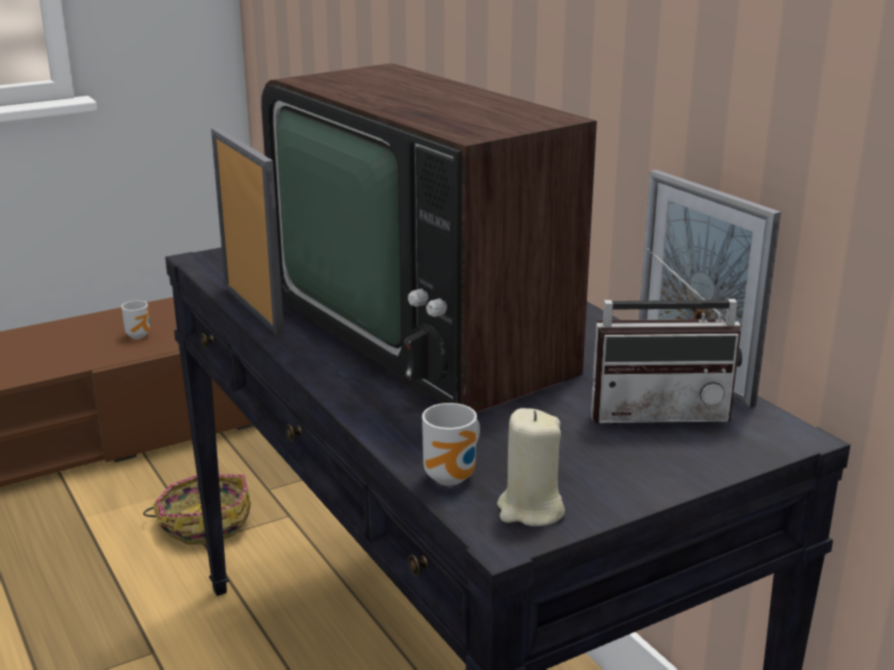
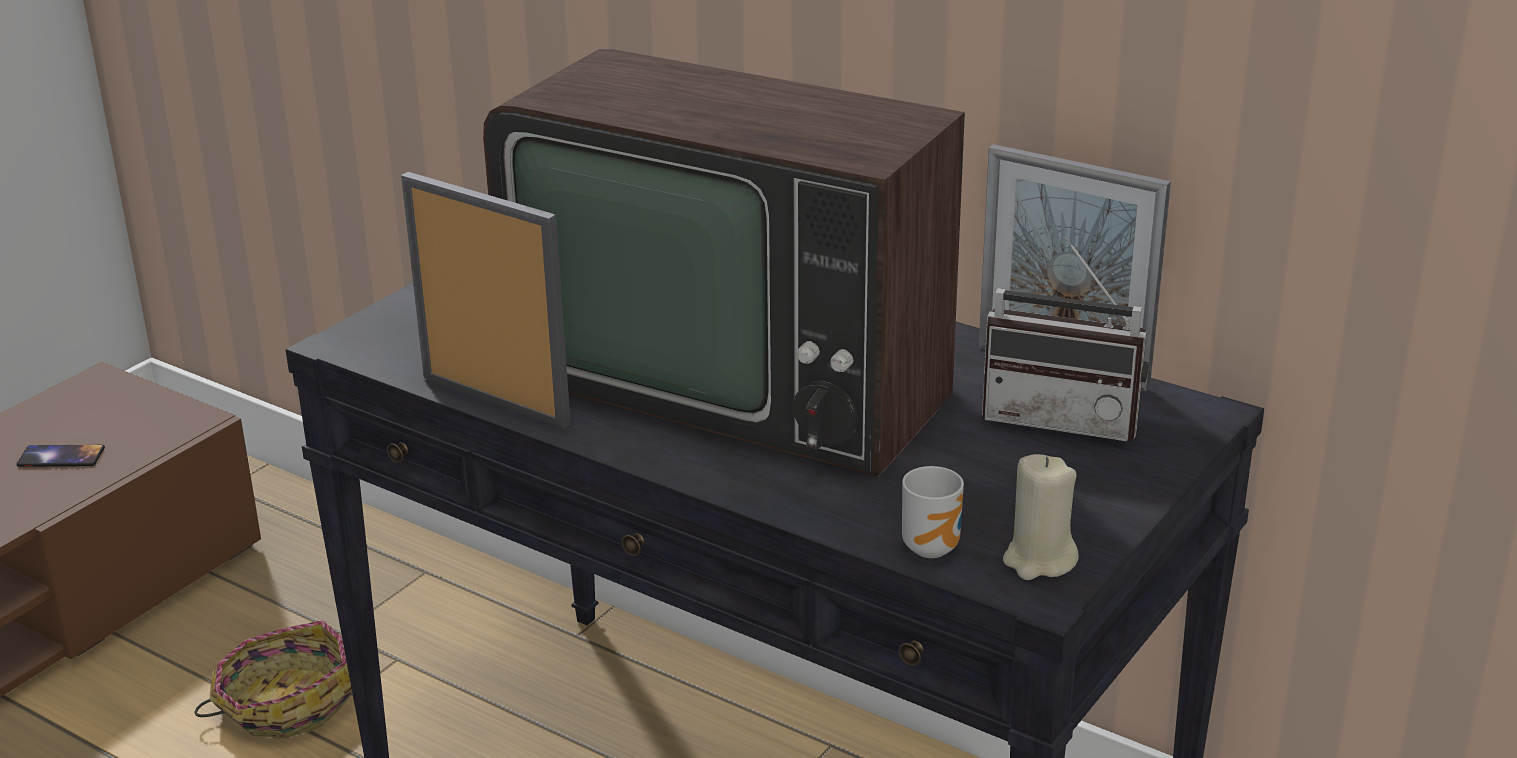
camera: 25 degrees left, 5 degrees up
mug [121,300,150,339] -> phone [16,445,105,467]
radio [591,248,742,424] -> radio turned 45 degrees clockwise [982,237,1149,442]

